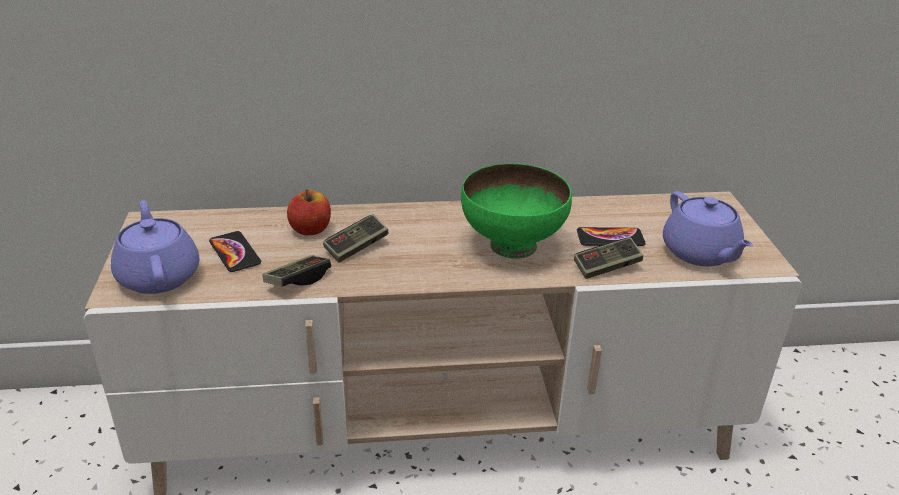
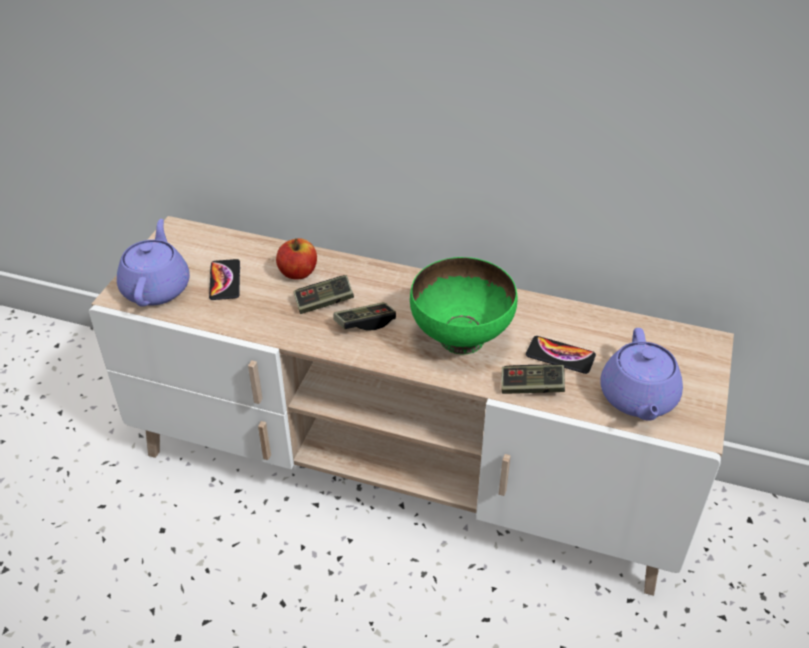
camera: 25 degrees right, 10 degrees up
game controller [263,255,331,286] -> game controller moved to [333,302,396,331]

